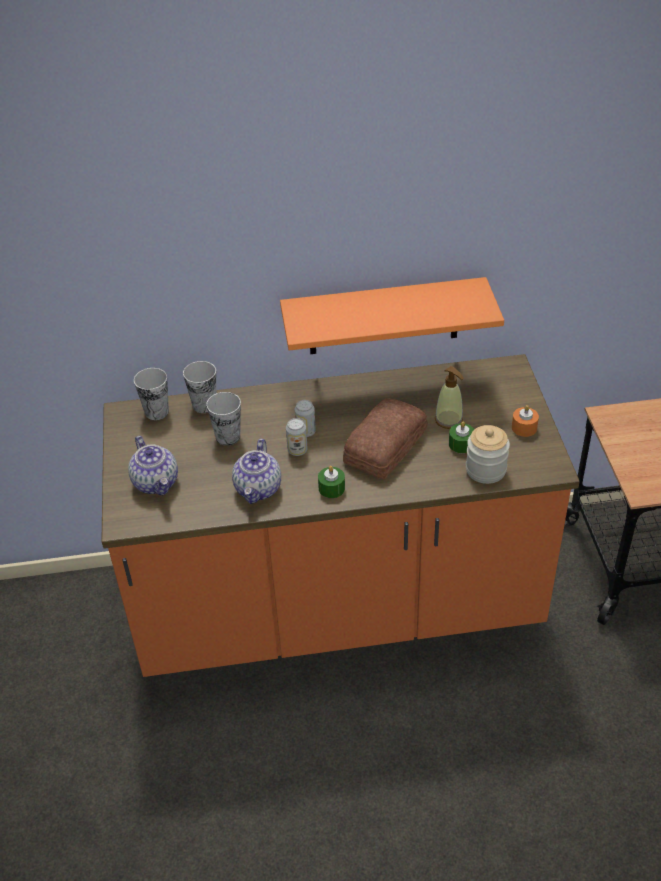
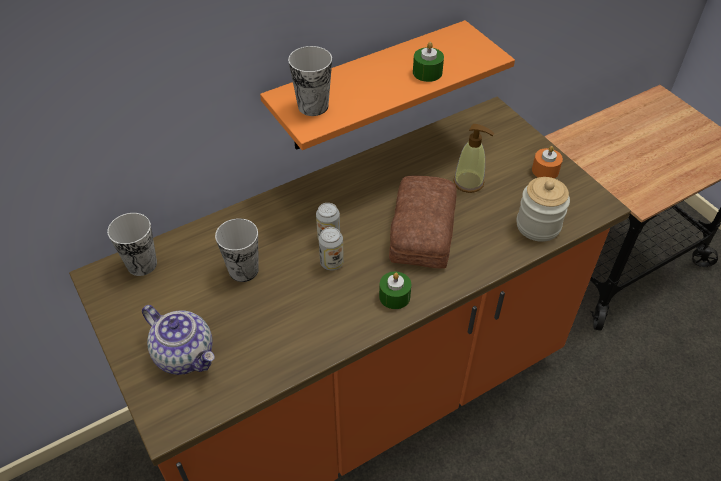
camera: 25 degrees left, 5 degrees up
cup [183,361,216,413] -> cup moved to [288,46,332,116]
teapot [232,439,281,504] -> none
green candle [449,422,474,453] -> green candle moved to [413,42,444,82]

